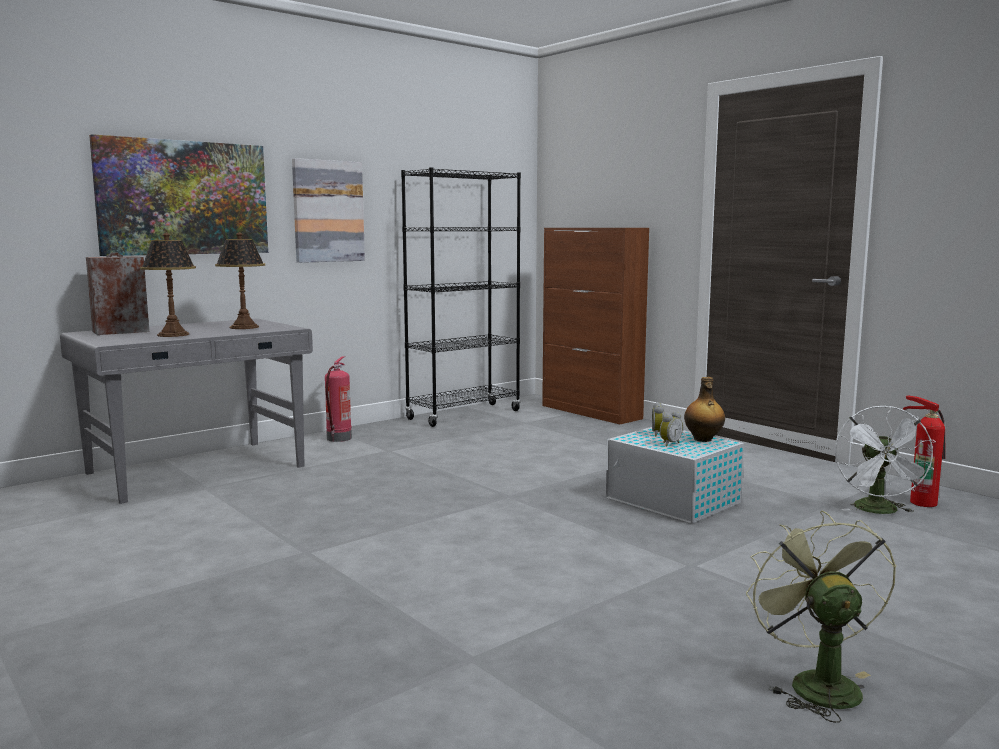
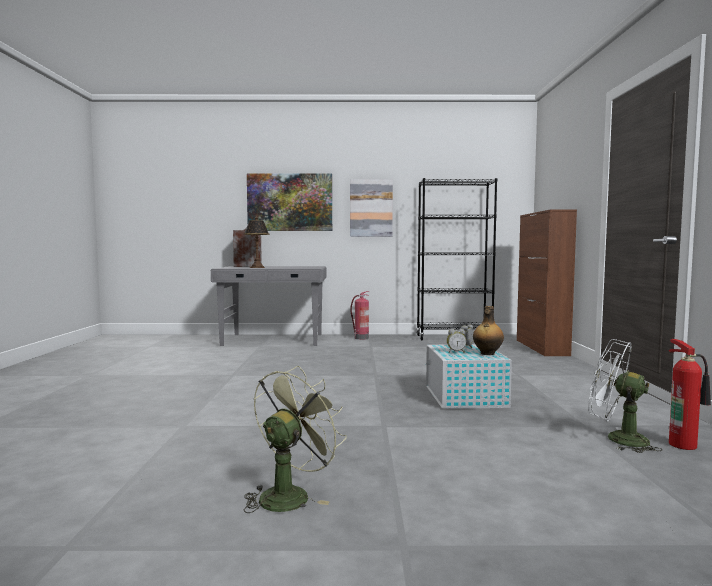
camera: 40 degrees right, 5 degrees down
table lamp [215,232,265,329] -> none
white fan [835,405,936,514] -> white fan turned 75 degrees clockwise [588,339,662,453]

